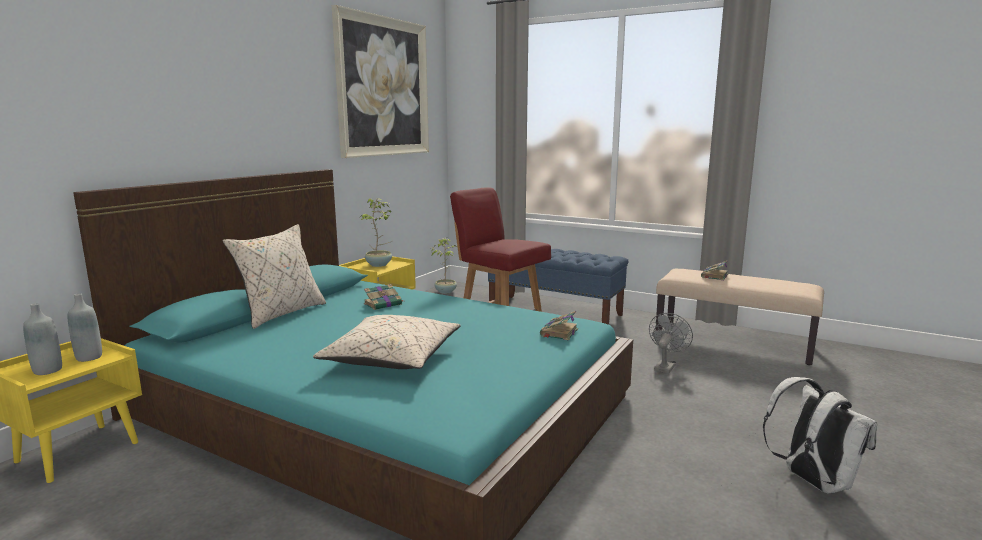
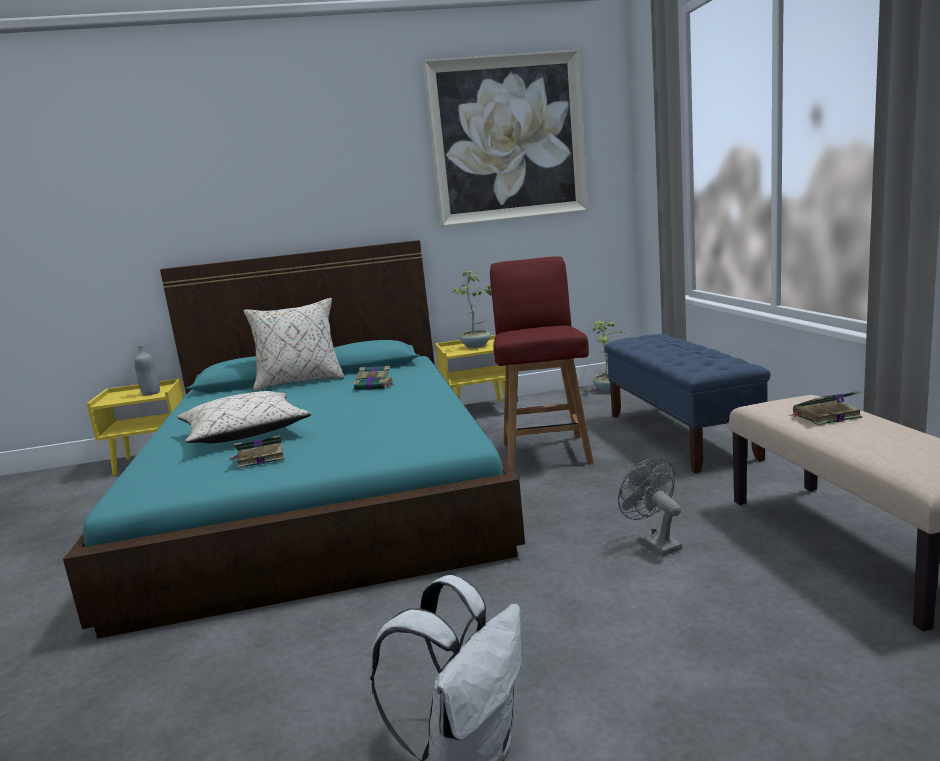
camera: 50 degrees right, 0 degrees up
grey bottle [23,303,62,375] -> none
book [540,311,578,340] -> book moved to [229,435,284,469]
grey fan [649,313,693,373] -> grey fan turned 105 degrees counterclockwise [618,457,682,556]

